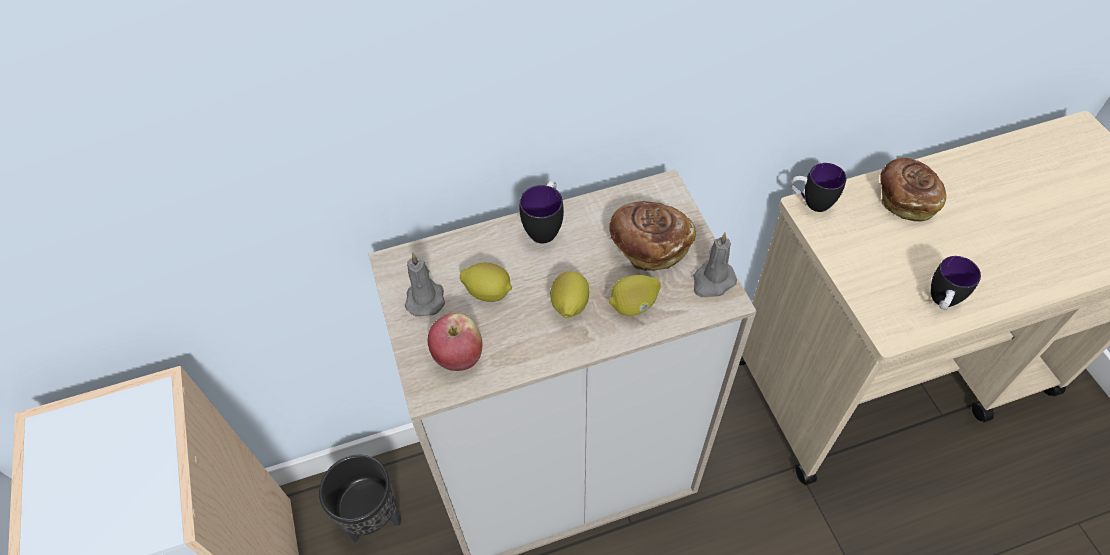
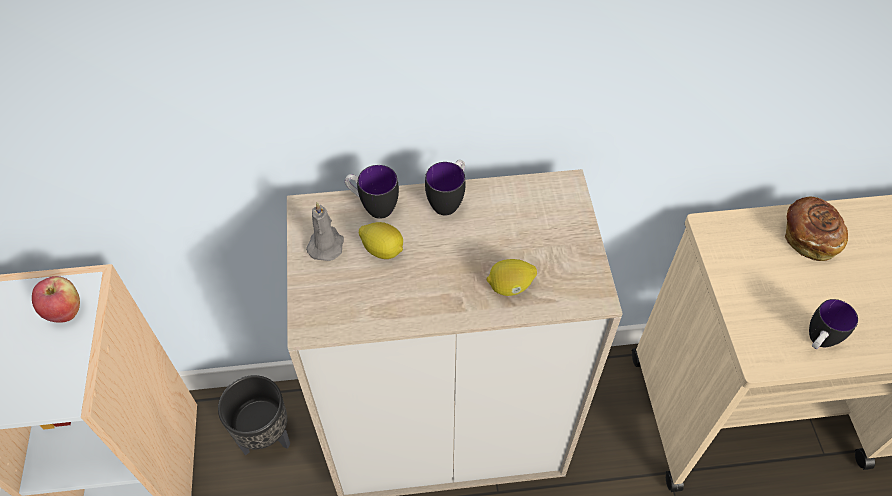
camera: 10 degrees right, 0 degrees up
apple [428,313,483,371] -> apple moved to [32,276,80,323]
lemon [550,271,589,318] -> none
bread [609,201,696,271] -> none
grey candle [693,232,737,297] -> none
mug [791,163,847,212] -> mug moved to [345,165,399,219]

